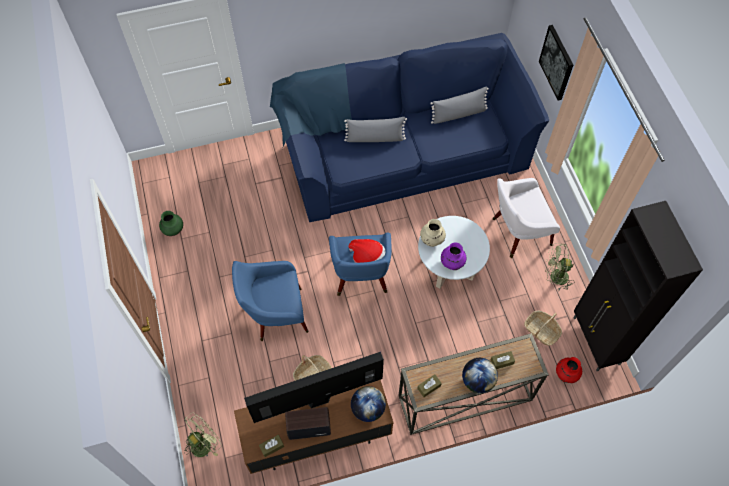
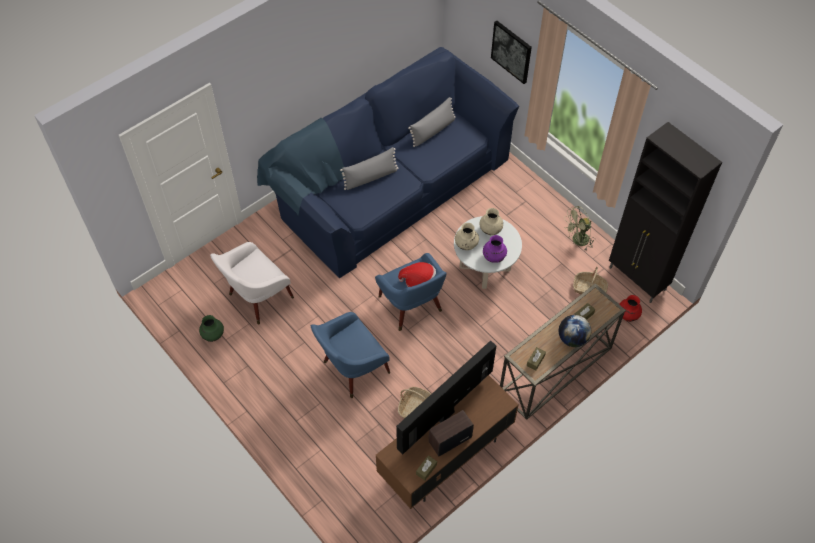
camera: 25 degrees left, 5 degrees down
green fan [184,412,221,457] -> none
globe [351,386,386,422] -> none
white armchair [493,178,560,258] -> white armchair moved to [210,242,294,324]
none -> beige vase [479,208,503,235]

